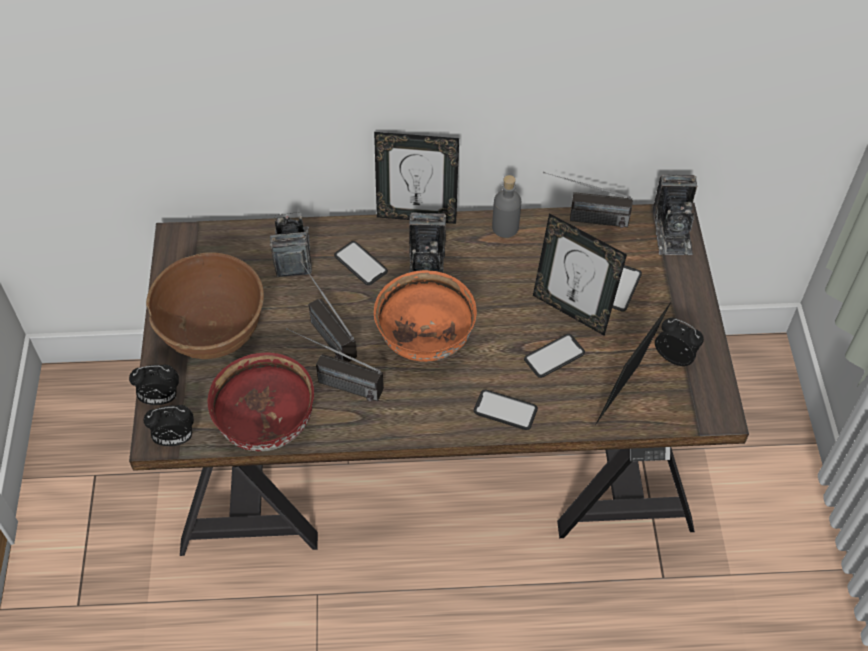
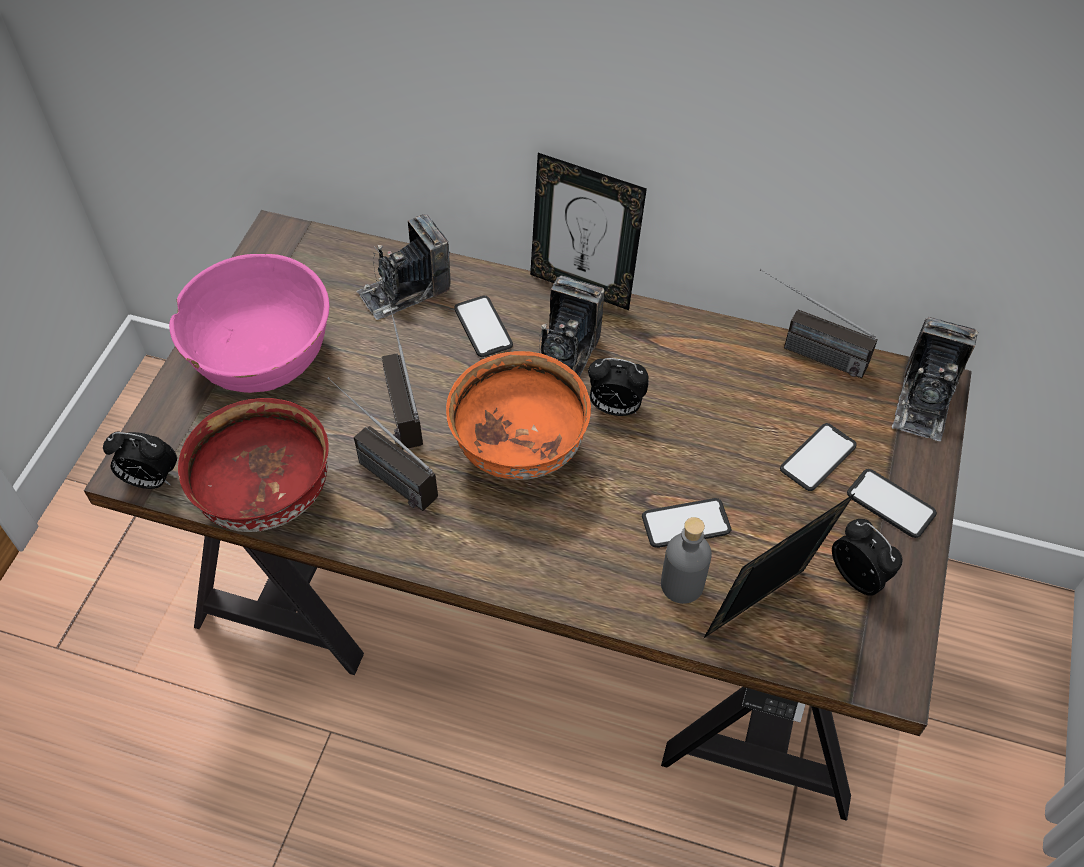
camera: 20 degrees right, 0 degrees up
alarm clock [129,365,179,405] -> alarm clock moved to [588,358,649,416]
brown bowl [146,252,264,359] -> pink bowl [169,254,329,393]
camera [270,212,312,277] -> camera turned 135 degrees counterclockwise [356,214,450,320]
phone [474,390,538,430] -> phone moved to [847,469,937,538]
grey bottle [492,175,521,238] -> grey bottle moved to [661,517,712,604]
picture frame [533,213,627,336] -> none

